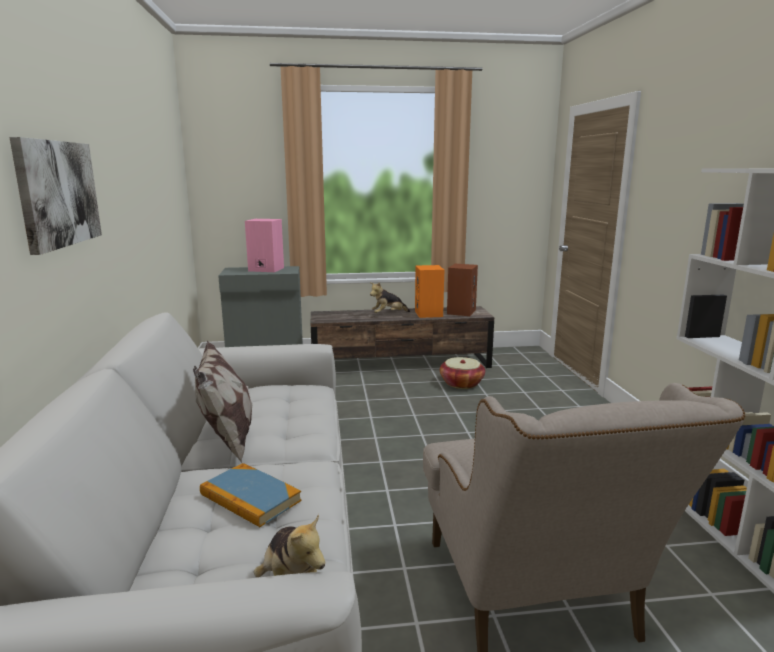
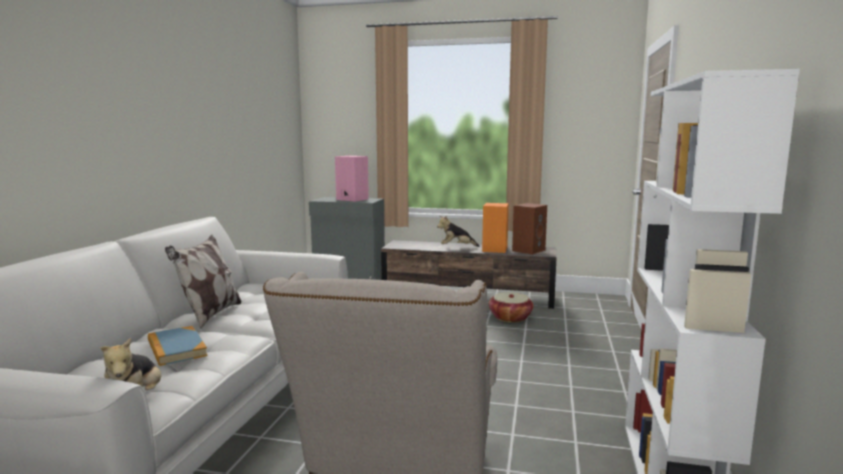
camera: 20 degrees right, 5 degrees down
picture [9,137,102,255] -> none

